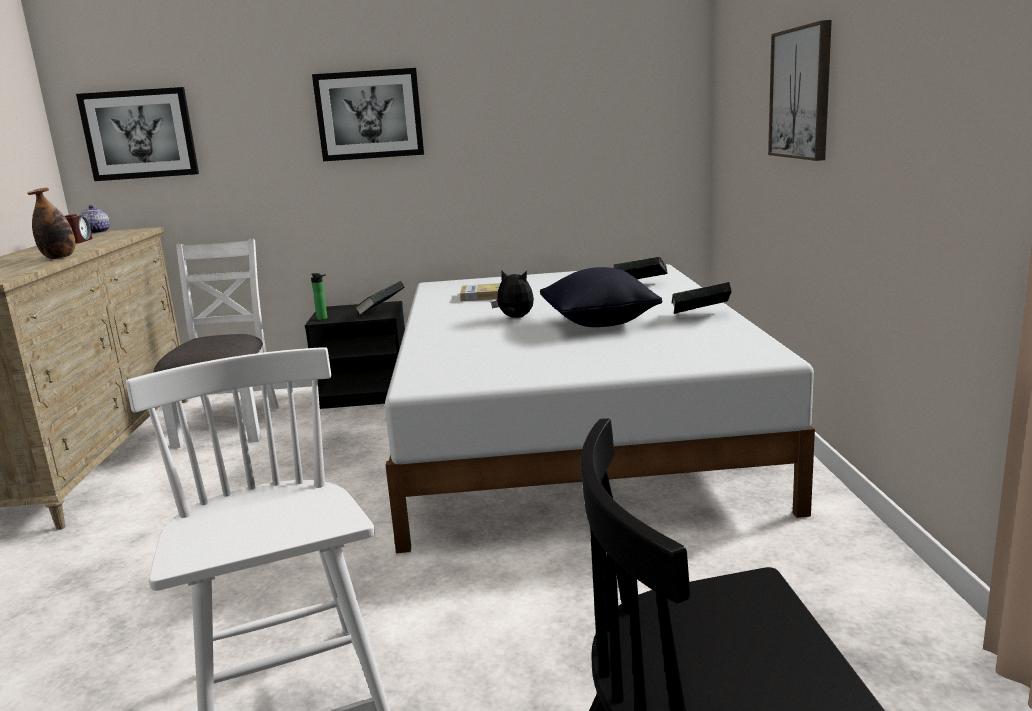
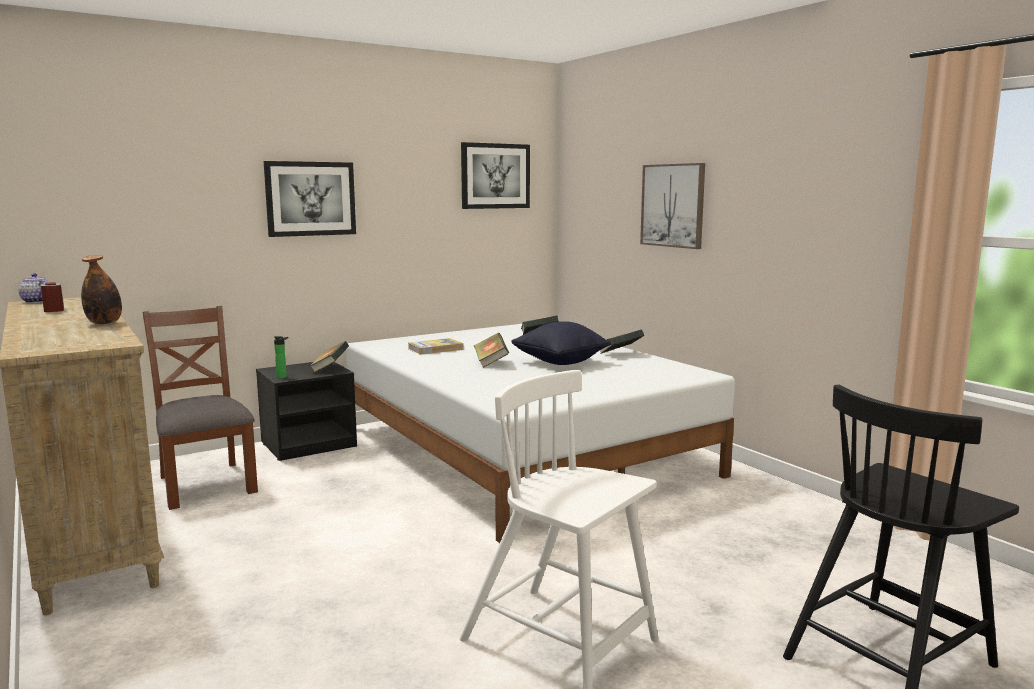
camera: 30 degrees left, 5 degrees down
picture [76,87,199,181] -> picture moved to [461,142,530,209]
white chair [153,239,279,448] -> brown chair [143,306,258,510]
plush toy [491,271,534,318] -> book [474,333,509,368]

